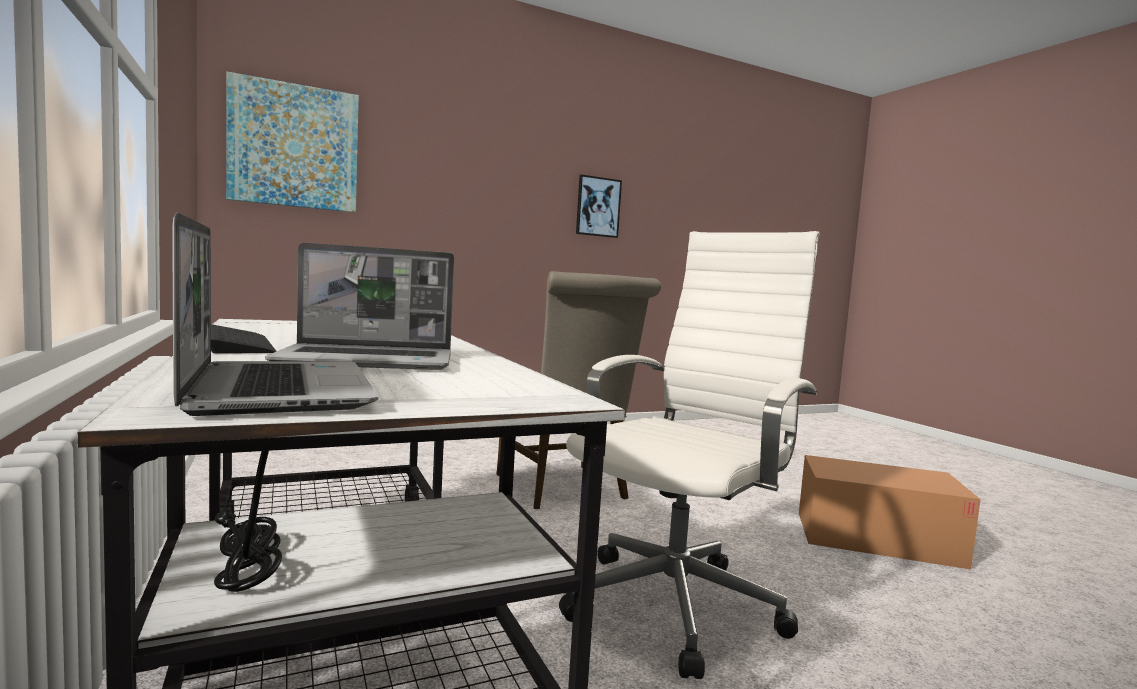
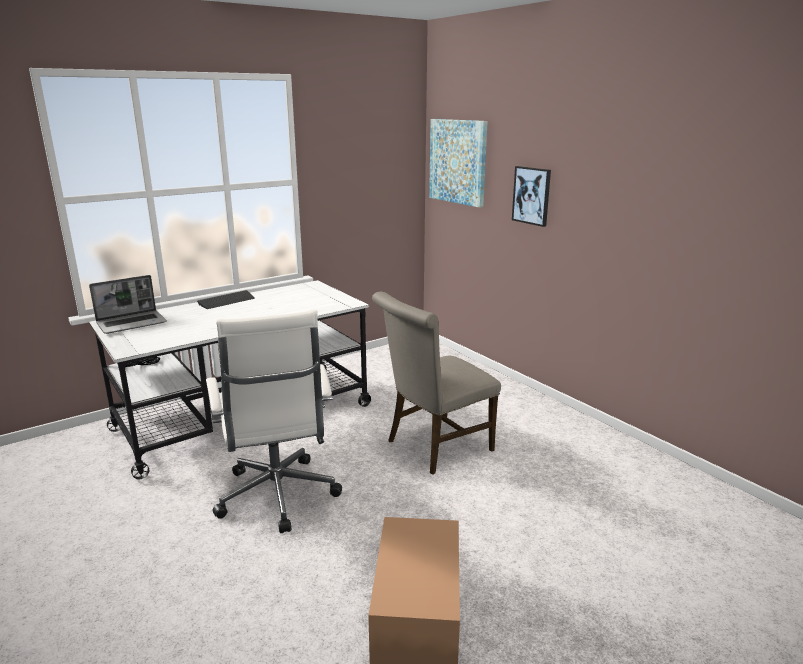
camera: 80 degrees right, 15 degrees up
laptop [265,243,454,370] -> none
white office chair [559,231,820,679] -> white office chair turned 45 degrees clockwise [206,310,342,533]
picture [576,174,622,238] -> picture moved to [512,166,551,227]

